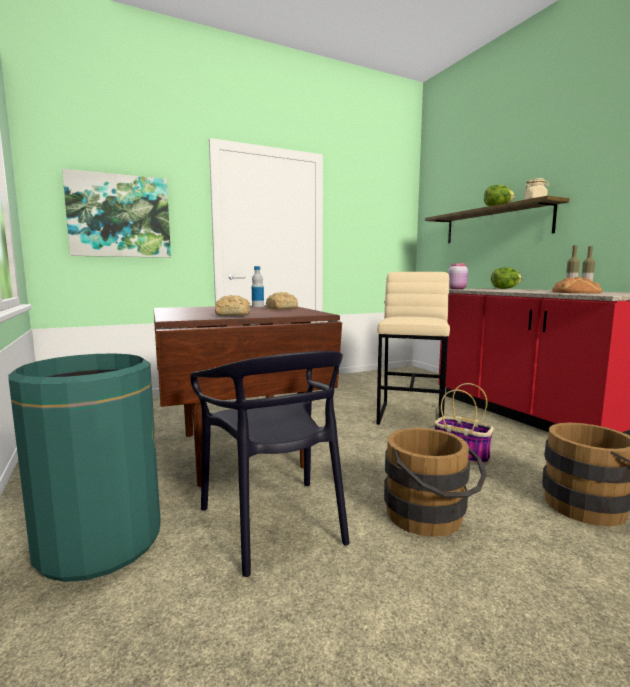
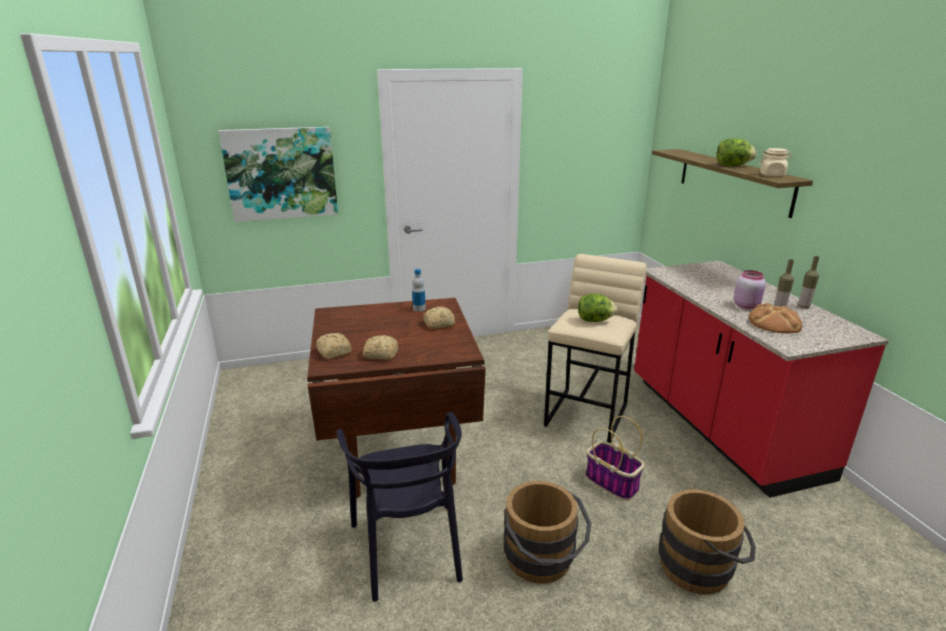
camera: 10 degrees right, 15 degrees up
green trash can [8,353,161,582] -> none
pink jar [448,263,468,289] -> pink jar moved to [734,270,766,309]
lettuce [491,267,522,289] -> lettuce moved to [578,294,617,322]
none -> bread [316,332,352,359]

